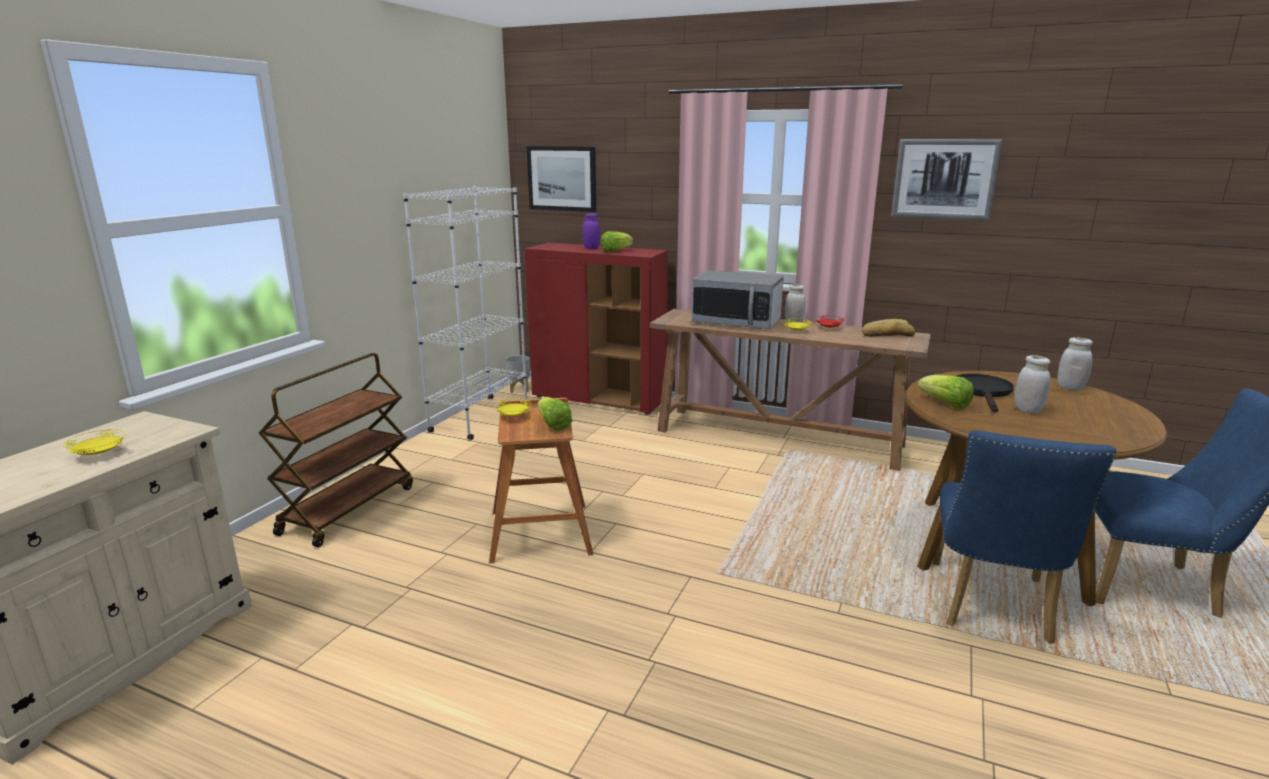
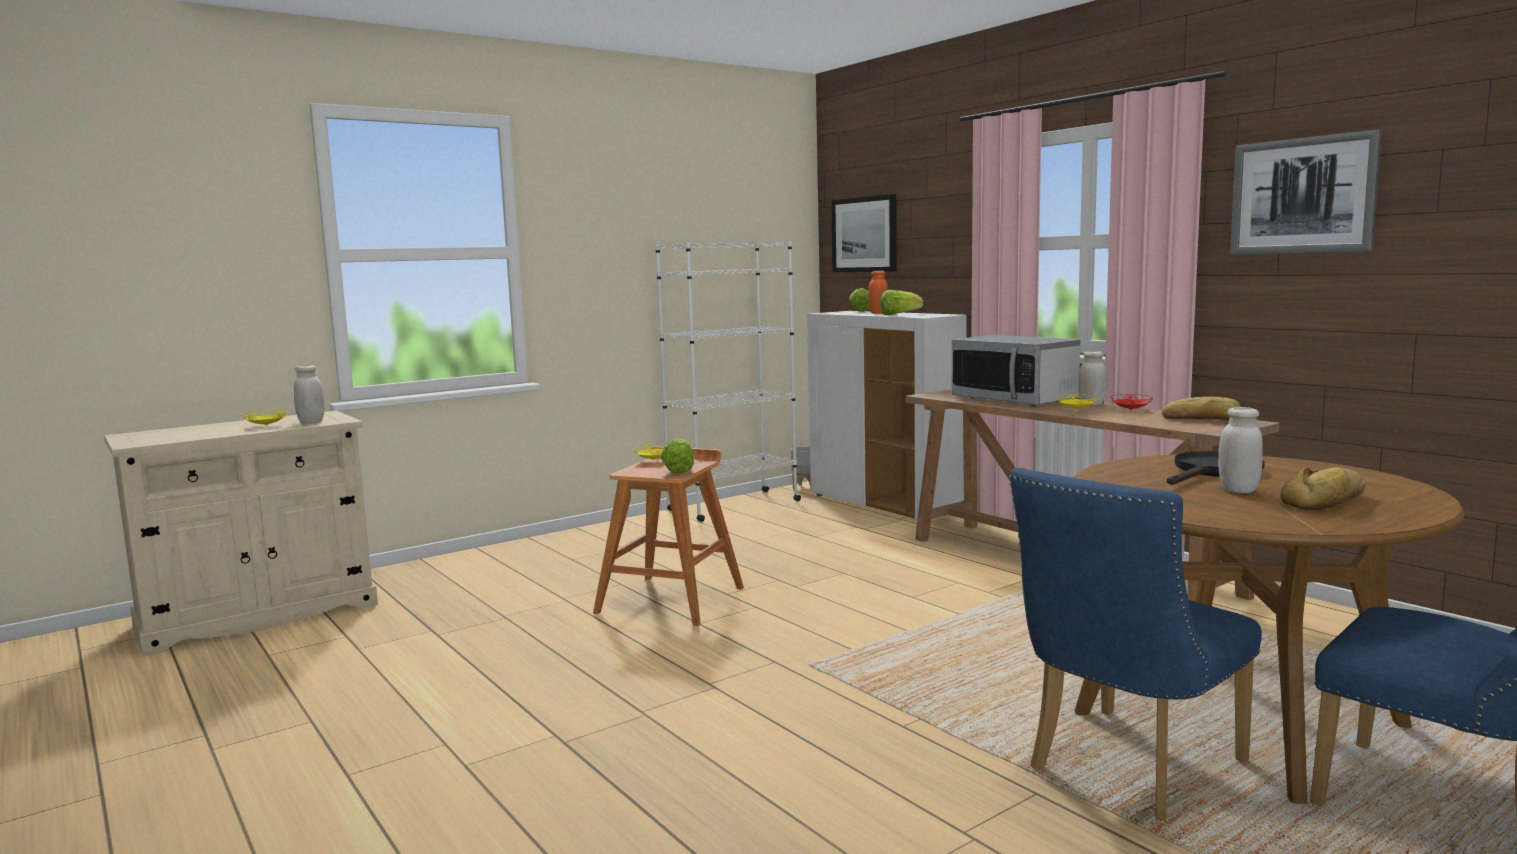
camera: 30 degrees right, 10 degrees down
brown cart [259,353,413,547] -> none
red cabinet [525,242,668,415] -> white cabinet [807,311,966,520]
purple jar [582,213,600,249] -> orange jar [868,271,888,314]
lettuce [918,375,974,409] -> lettuce moved to [850,288,870,312]
white jar [1058,337,1093,390] -> white jar moved to [294,365,325,424]
none -> bread [1280,467,1366,511]

